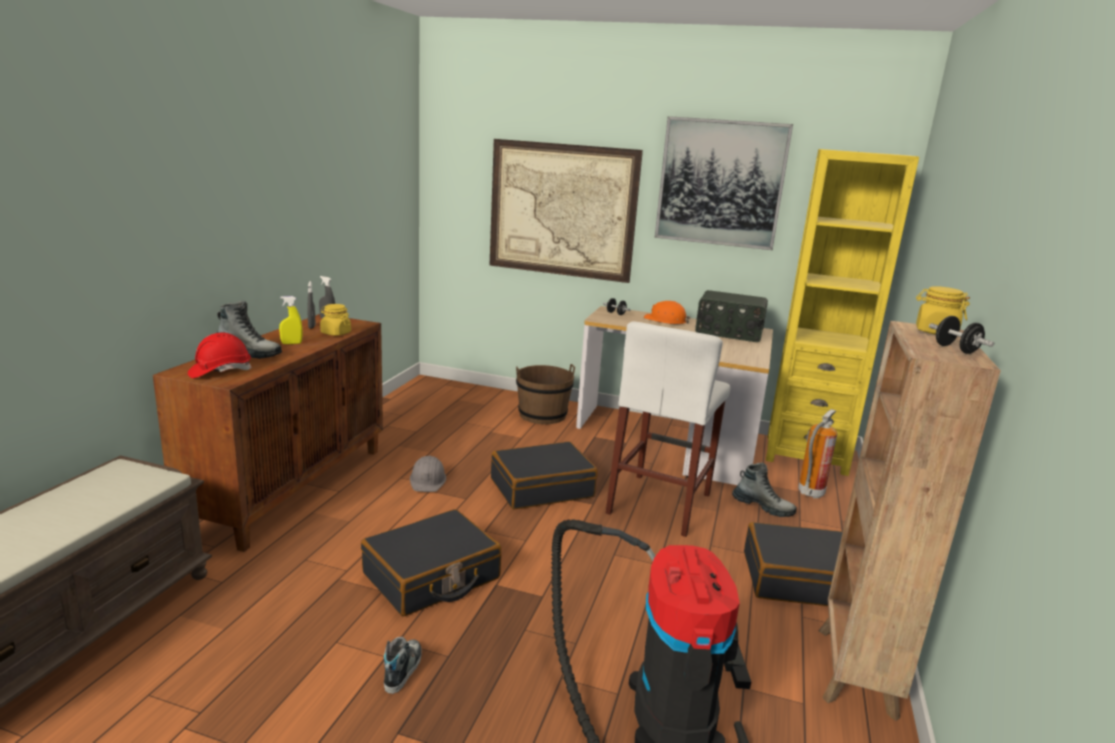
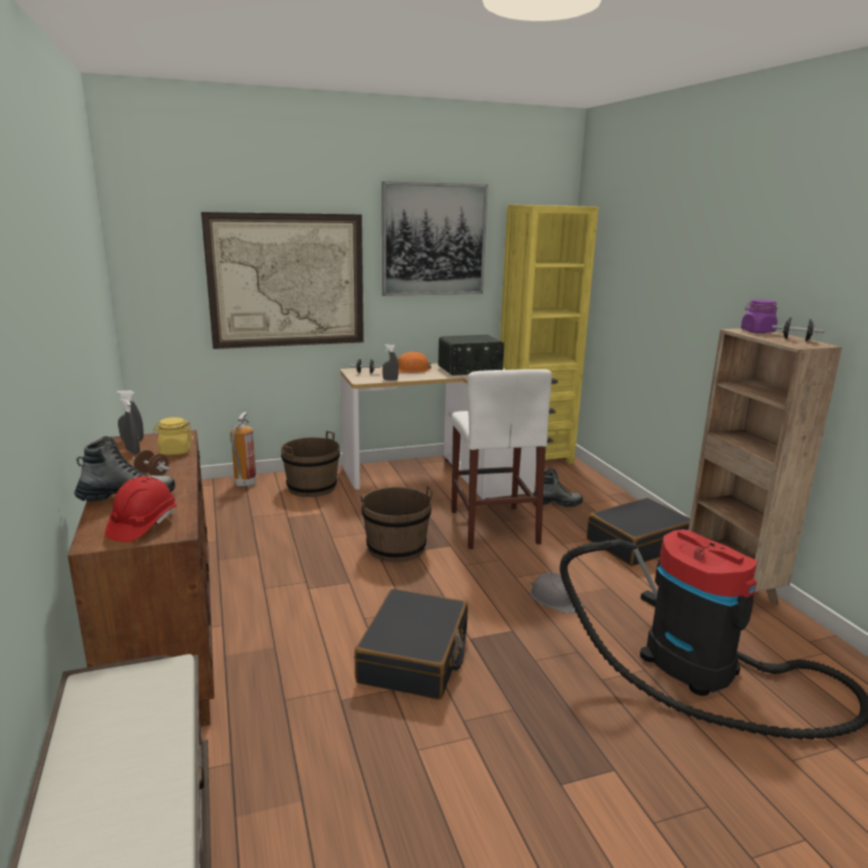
camera: 35 degrees left, 0 degrees up
yellow spray bottle [279,296,302,344] -> brown dumbbell [132,450,170,476]
shoe [384,637,422,694] -> none
grey hard hat [410,456,446,492] -> grey hard hat moved to [530,572,584,614]
black suitcase [491,441,598,509] -> brown bucket [360,485,433,562]
fire extinguisher [798,409,837,499] -> fire extinguisher moved to [230,412,257,487]
yellow jar [916,286,970,335] -> purple jar [741,299,778,333]
none -> grey spray bottle [382,344,399,380]

